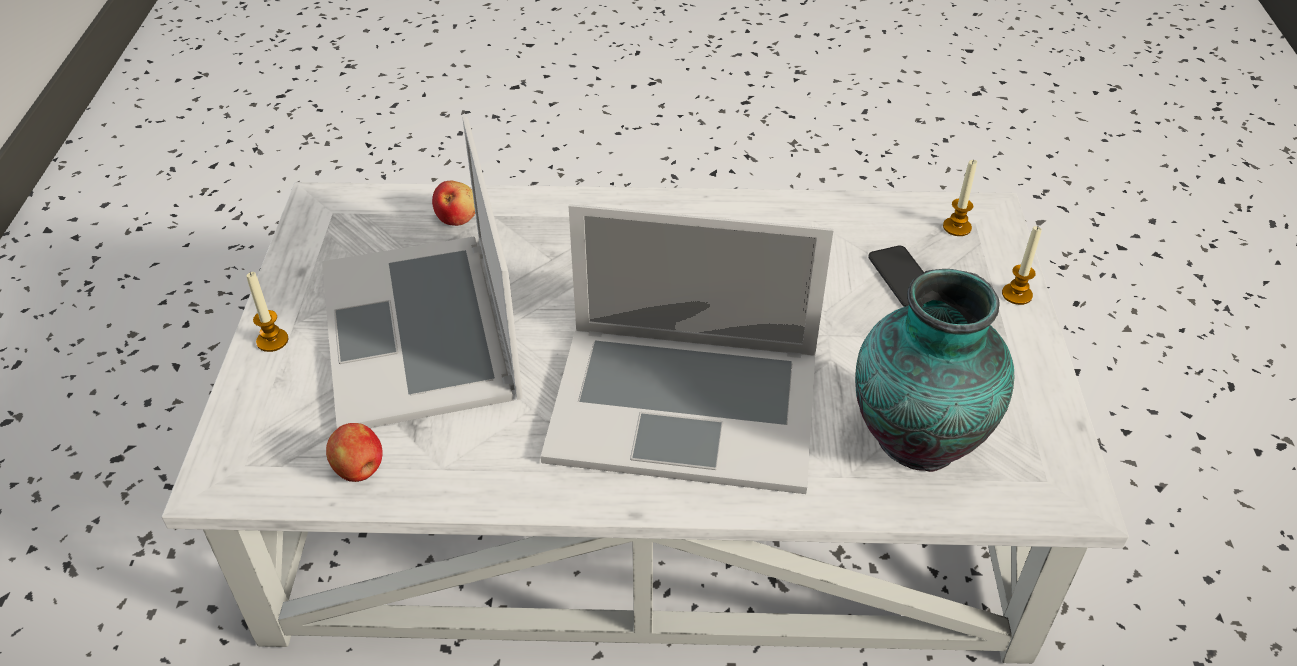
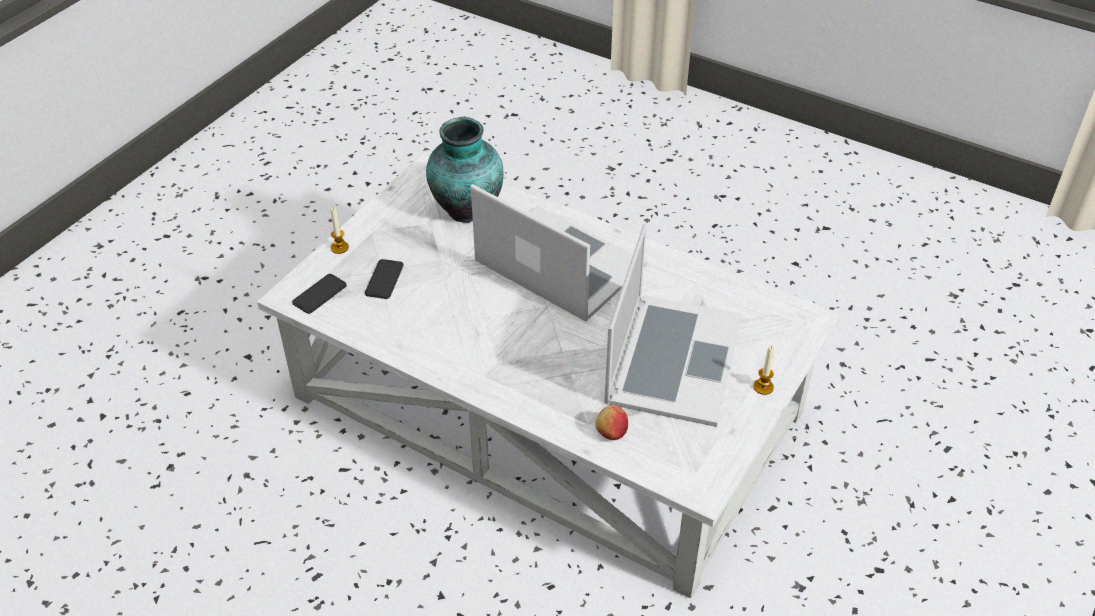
camera: 150 degrees left, 0 degrees up
apple [326,423,383,482] -> none
candle [943,159,977,236] -> phone [292,274,347,314]

